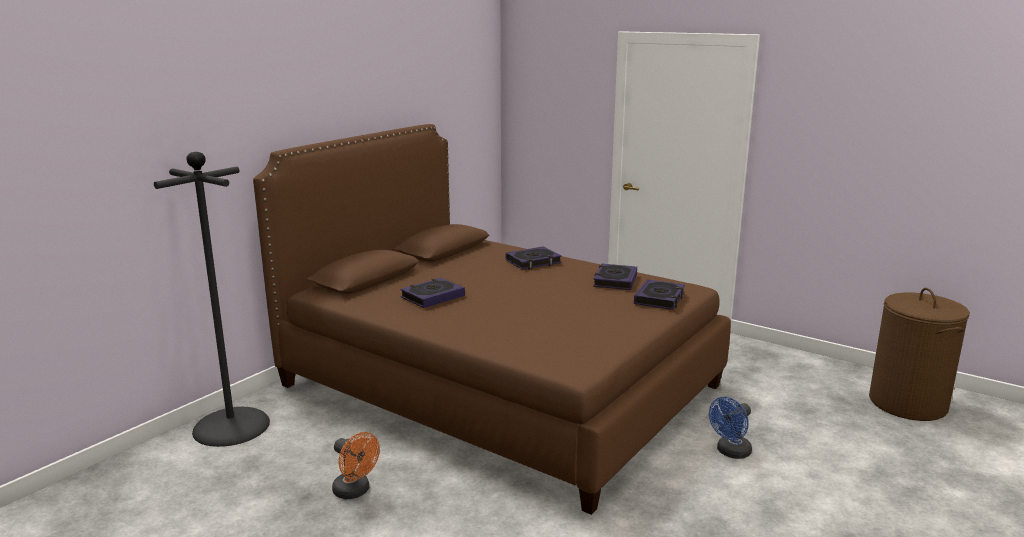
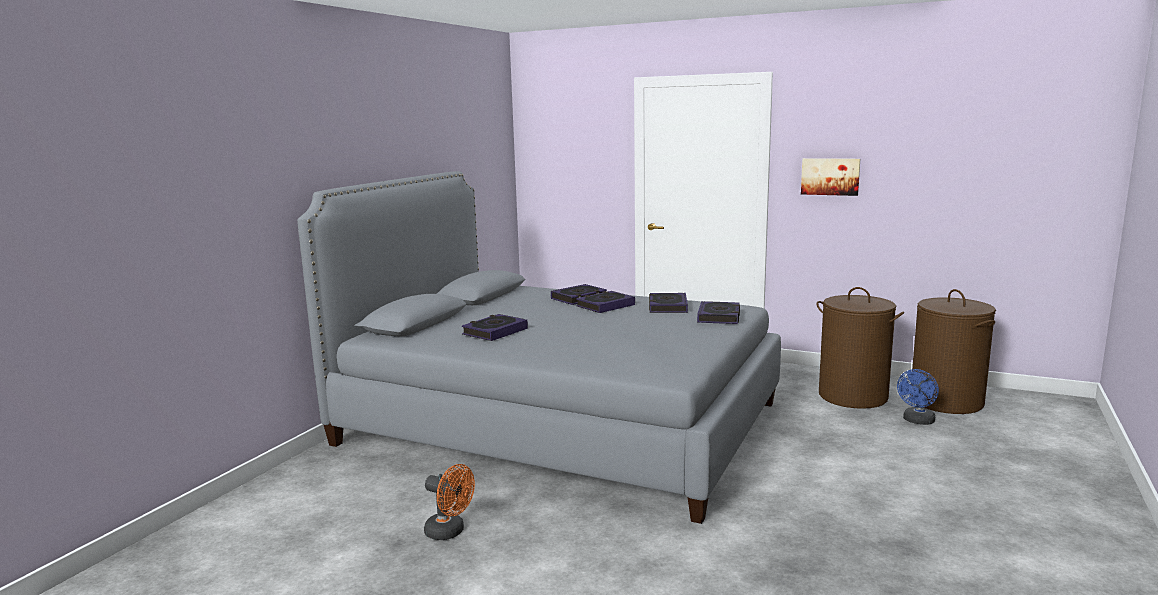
camera: 10 degrees left, 5 degrees down
black clothes rack [154,152,270,447] -> none
brown bed [253,124,731,515] -> grey bed [297,171,781,524]
blue fan [709,397,752,459] -> blue fan moved to [897,369,939,425]
none -> book [576,291,635,313]
none -> picture [801,158,860,196]
none -> brown laundry basket [816,287,904,409]

